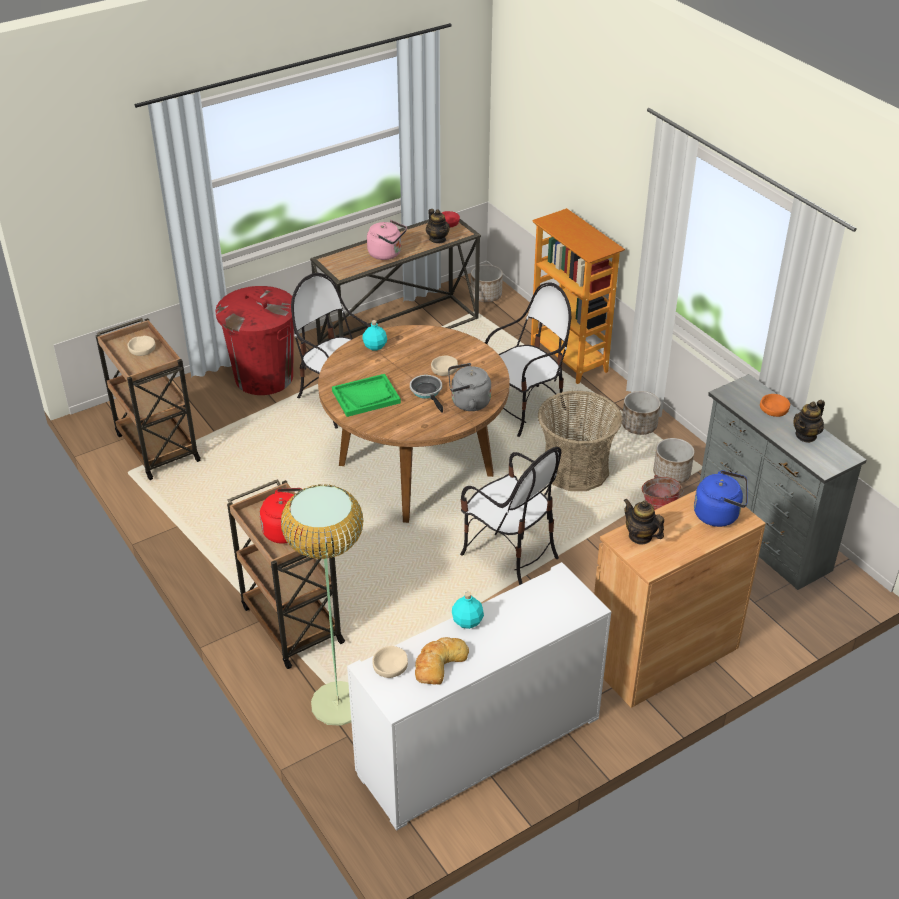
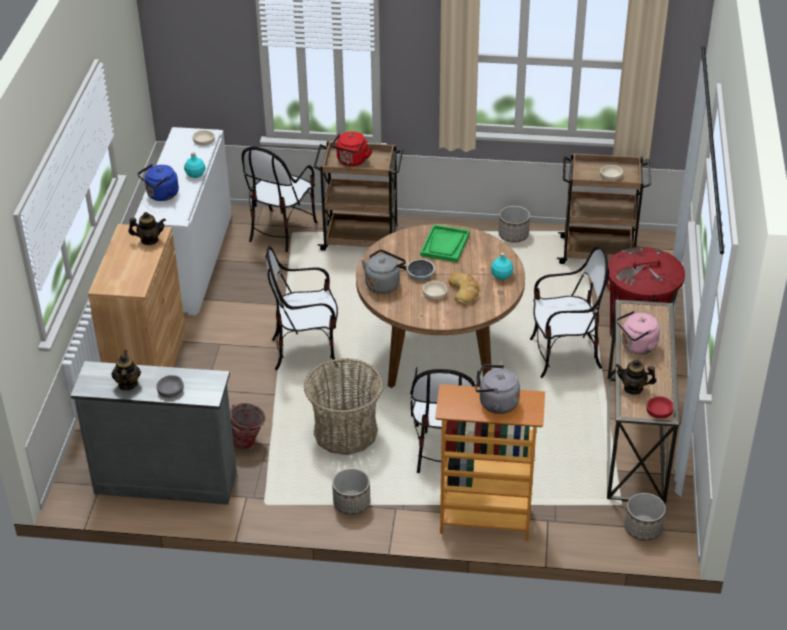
camera: 130 degrees right, 0 degrees up
floor lamp [281,484,364,726] -> chair [242,146,318,252]
bread [415,637,469,685] -> bread moved to [449,272,479,305]
planter [653,438,694,483] -> planter moved to [499,206,530,243]
blue kettle [694,470,748,527] -> blue kettle moved to [138,164,179,201]
orange bowl [760,394,790,417] -> grey bowl [156,375,184,398]
none -> grey kettle [475,365,520,414]

